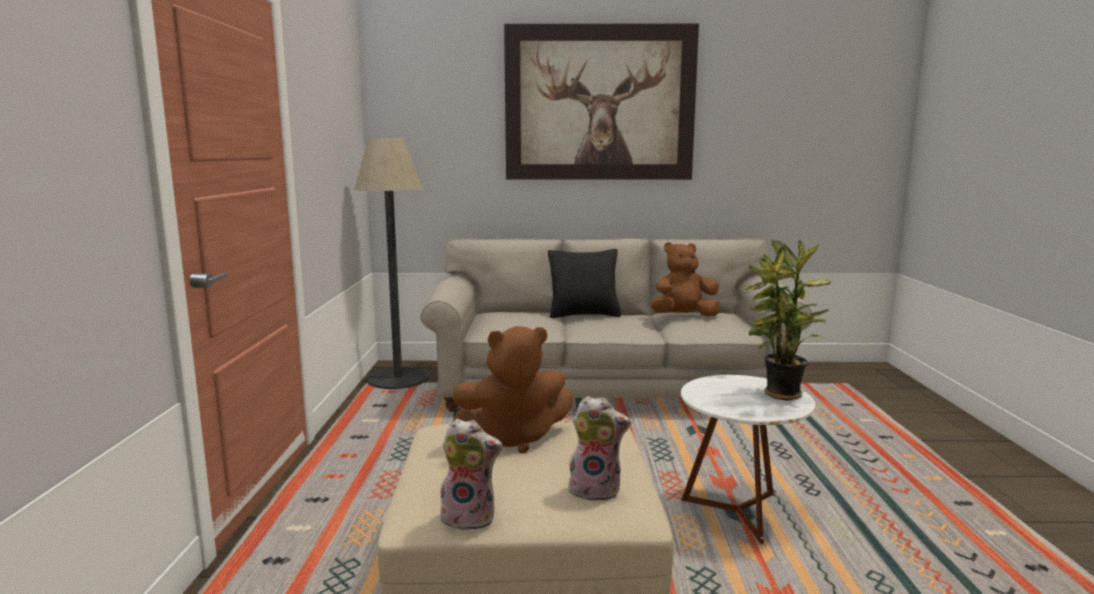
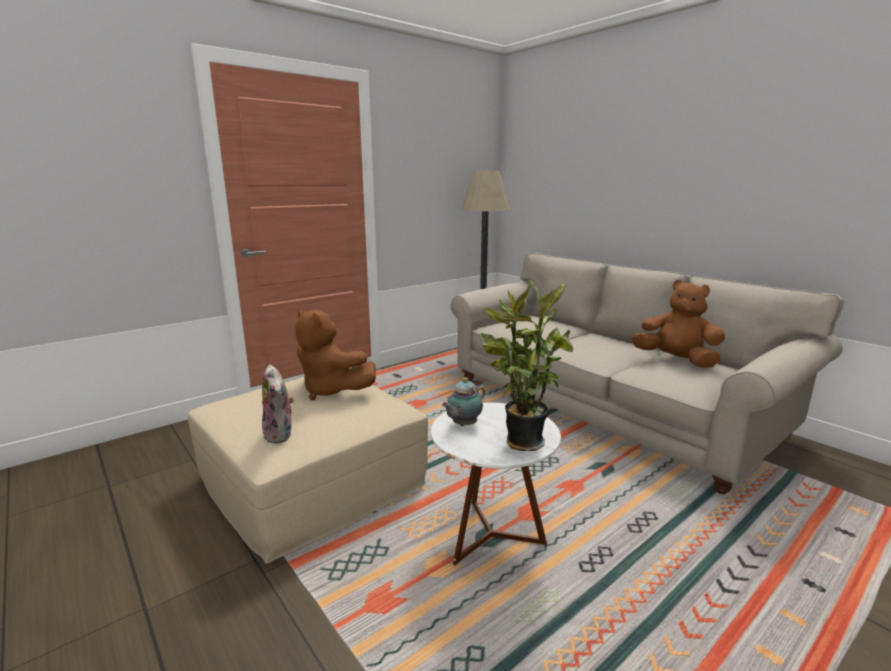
camera: 50 degrees right, 5 degrees up
plush toy [440,419,503,530] -> none
picture [504,23,699,180] -> none
black pillow [548,249,621,318] -> none
none -> teapot [442,377,485,426]

